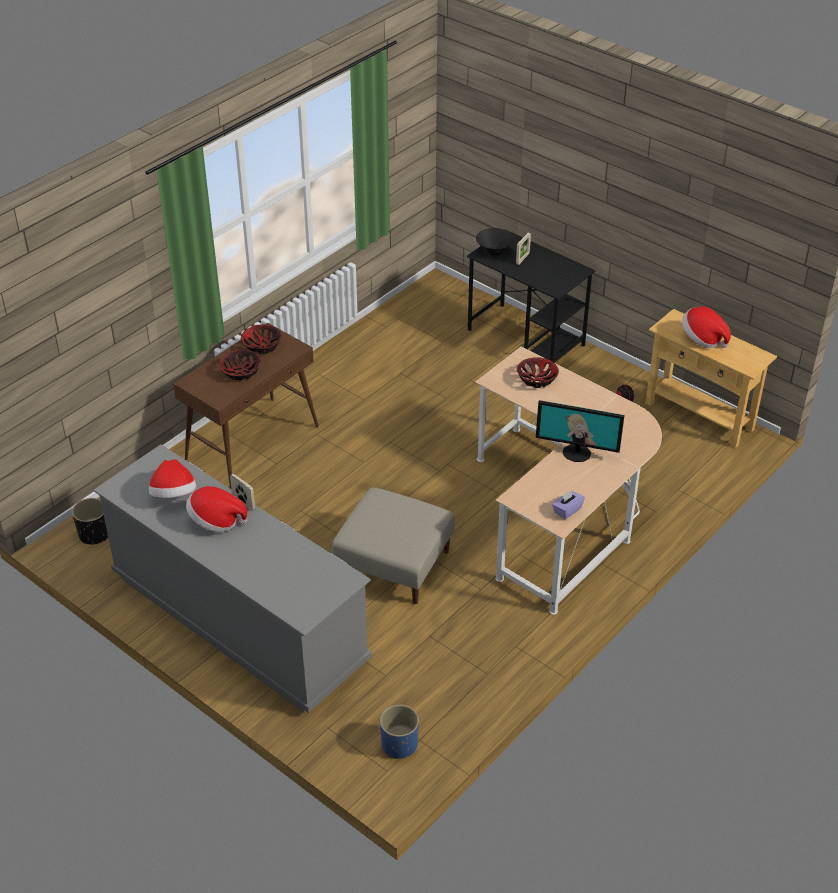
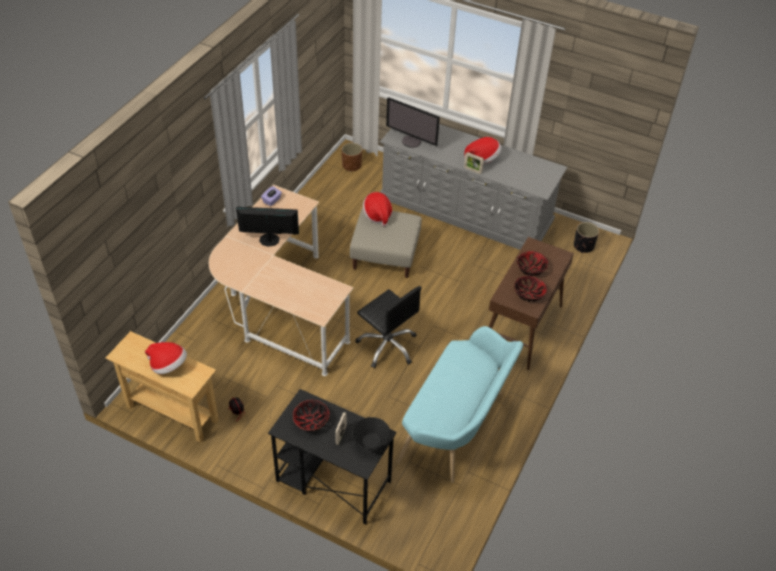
camera: 165 degrees right, 5 degrees up
hat [149,459,196,498] -> hat moved to [363,192,392,227]
blue planter [380,704,419,759] -> brown planter [342,143,362,172]
bowl [517,357,559,388] -> bowl moved to [292,400,330,432]
none -> black office chair [356,286,422,368]
none -> monitor [386,97,440,148]
none -> turquoise bench [397,326,523,483]

